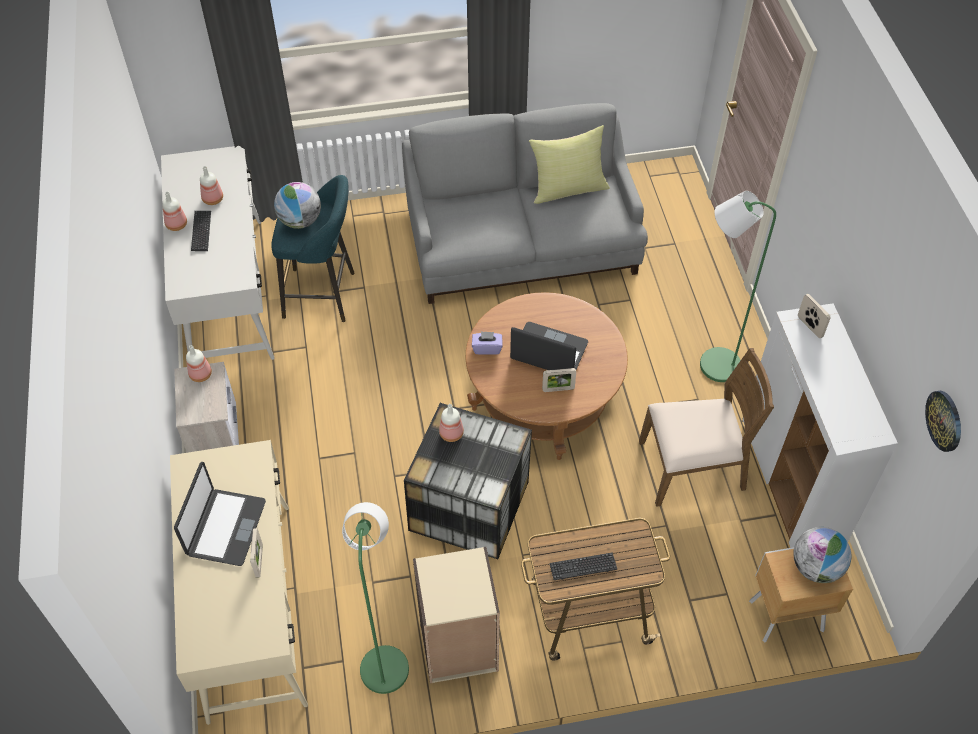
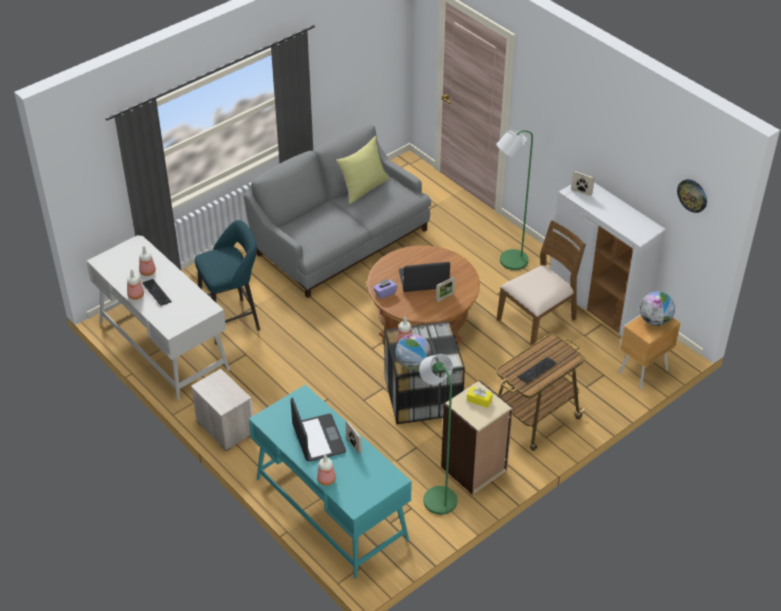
camera: 30 degrees left, 10 degrees down
beige desk [170,440,308,725] -> turquoise desk [249,384,412,579]
bottle [186,345,212,382] -> bottle moved to [317,454,336,486]
globe [274,182,321,229] -> globe moved to [395,334,431,370]
none -> yellow tissue box [467,387,493,408]

